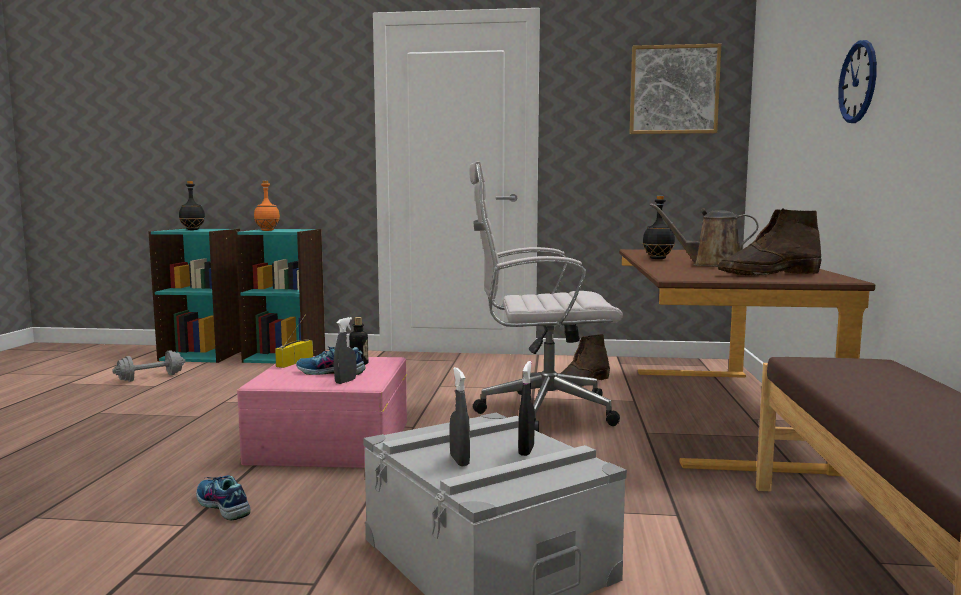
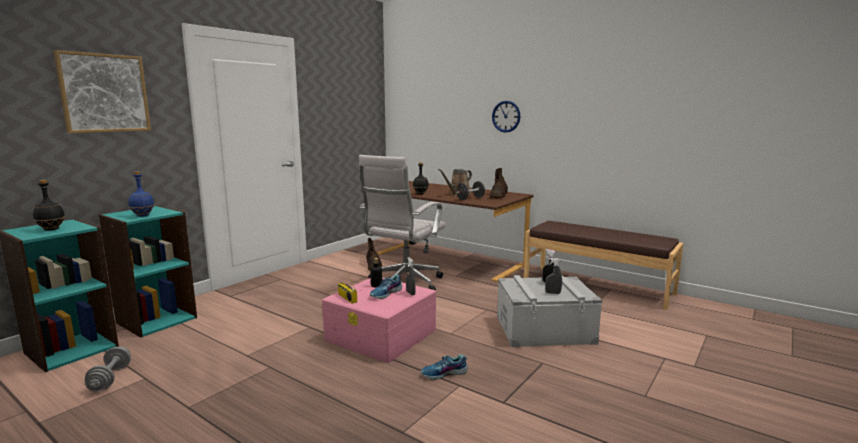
camera: 60 degrees left, 5 degrees up
orange bottle [254,181,280,231] -> blue bottle [129,172,154,217]
picture [630,44,721,134] -> picture moved to [53,50,151,133]
none -> black dumbbell [456,181,485,200]

